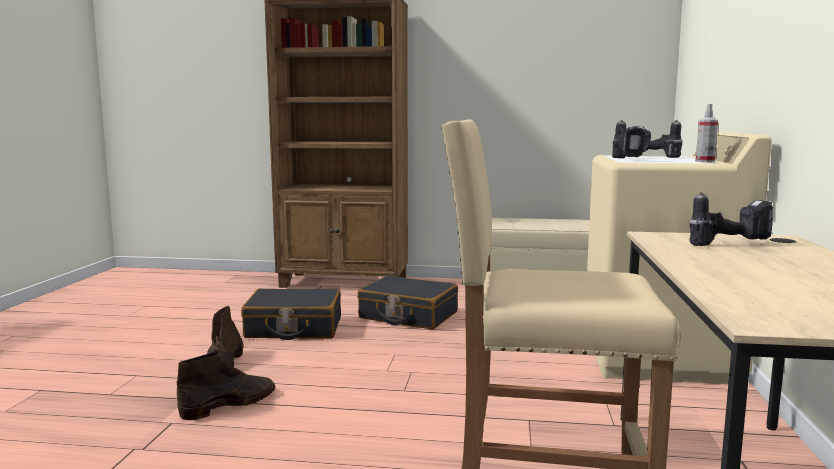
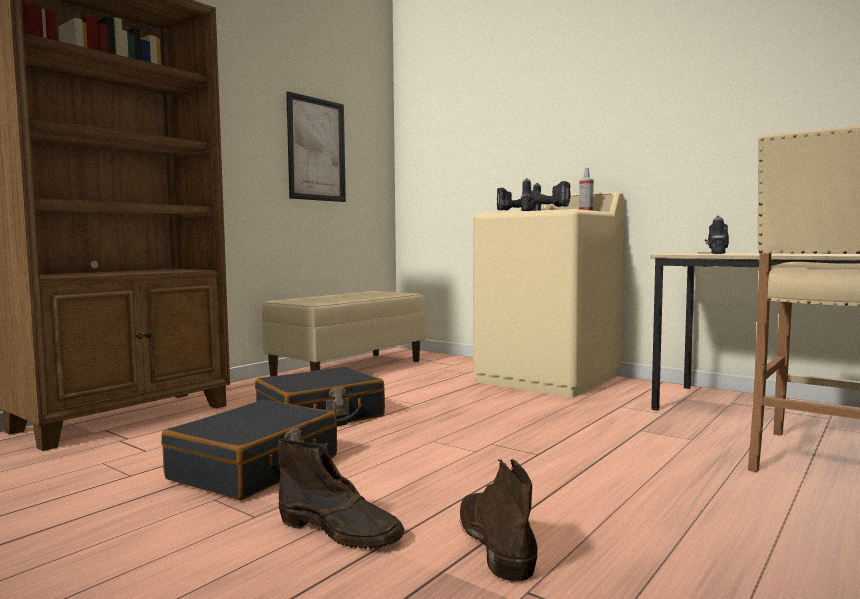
camera: 60 degrees left, 5 degrees down
none -> picture [286,91,346,202]

